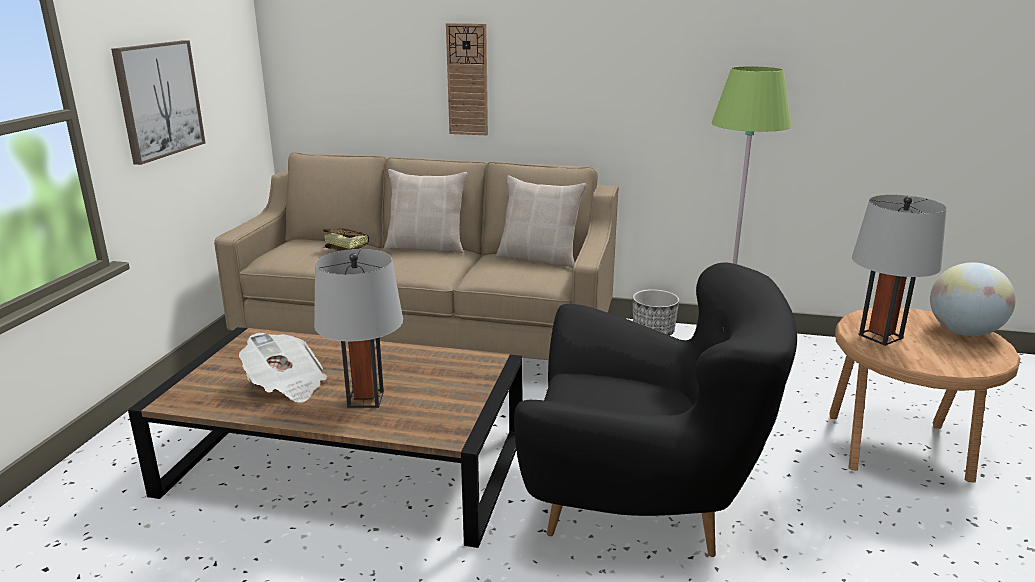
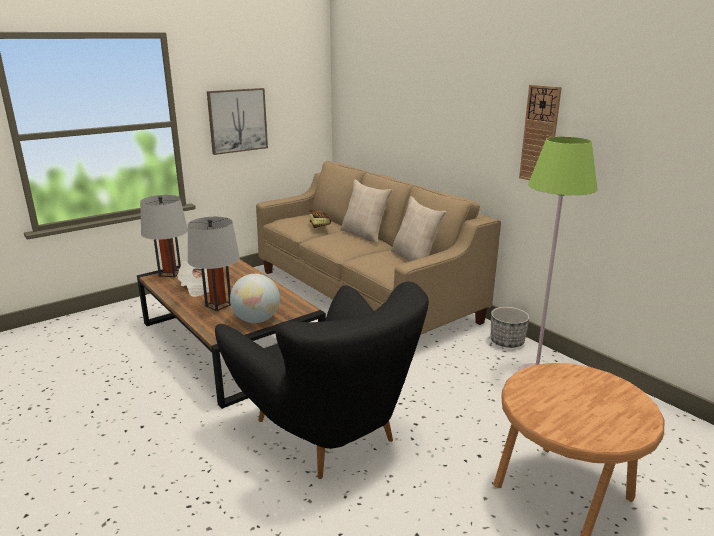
camera: 40 degrees right, 0 degrees up
wall clock [446,23,488,135] -> wall clock moved to [519,85,562,180]
grey table lamp [852,195,947,346] -> grey table lamp moved to [140,195,188,277]
globe [930,262,1016,336] -> globe moved to [230,274,280,323]

